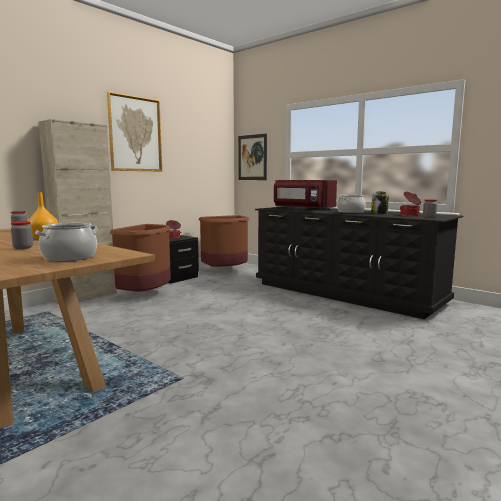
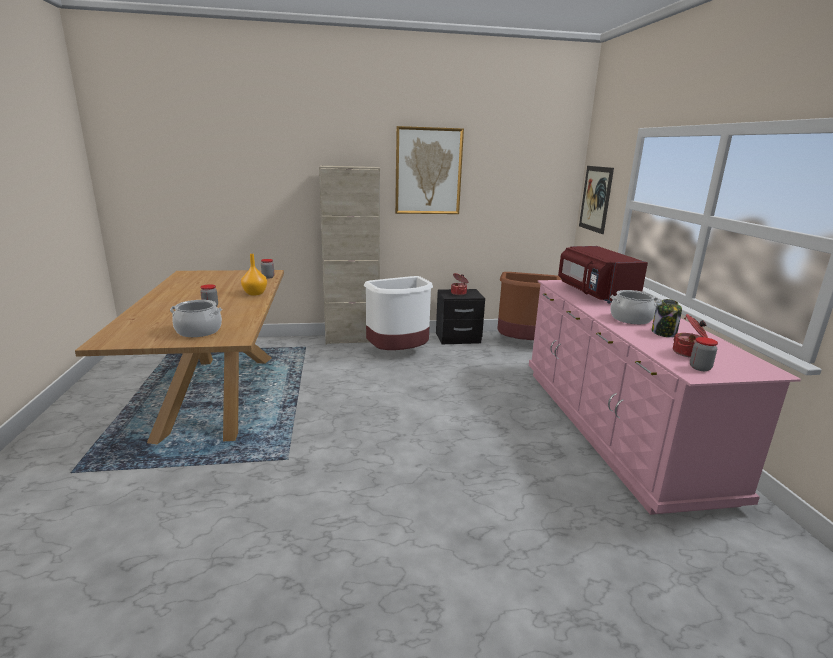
camera: 40 degrees right, 10 degrees up
brown trash can [110,224,171,292] -> white trash can [364,276,433,350]
black dresser [255,206,464,319] -> pink dresser [529,280,801,515]

